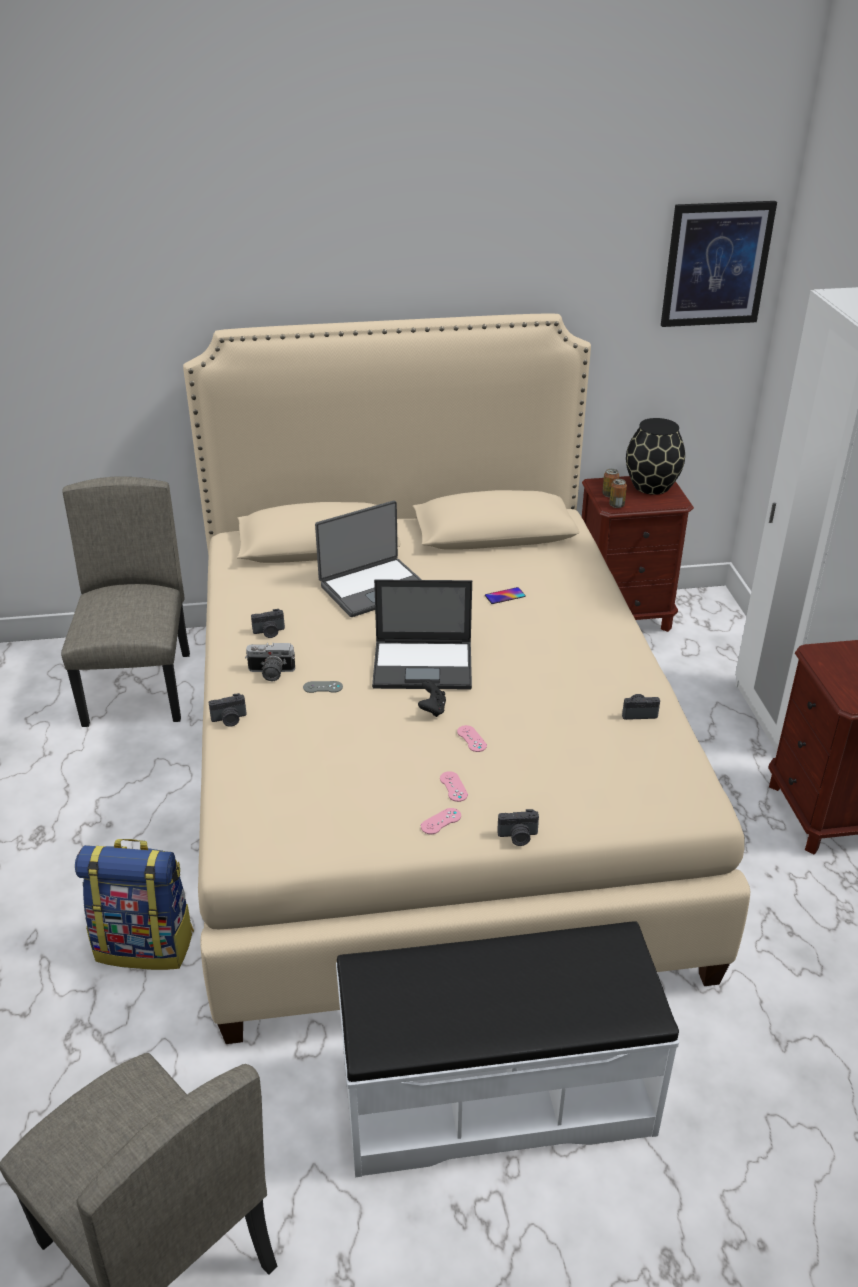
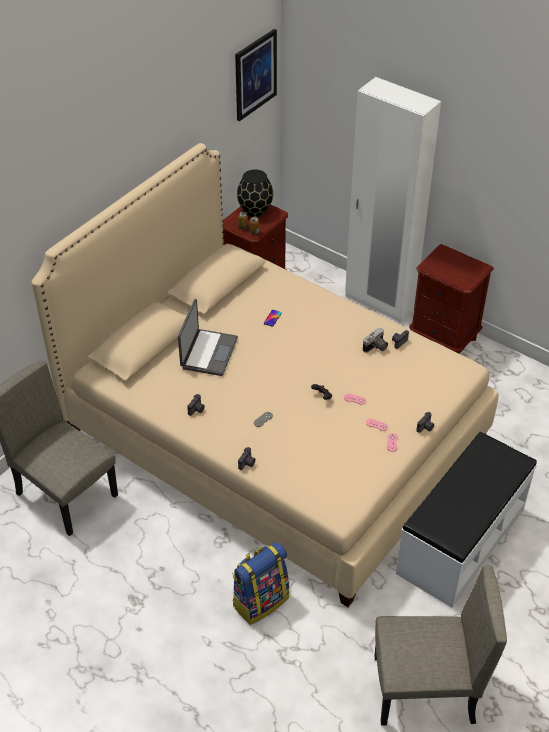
camera: 45 degrees left, 10 degrees up
camera [245,643,295,681] -> camera moved to [363,328,388,353]
laptop [372,579,472,689] -> none

